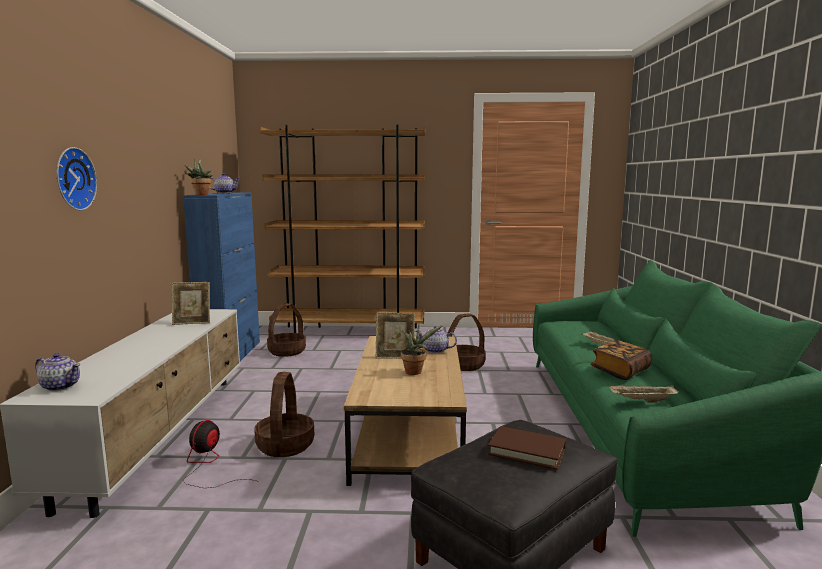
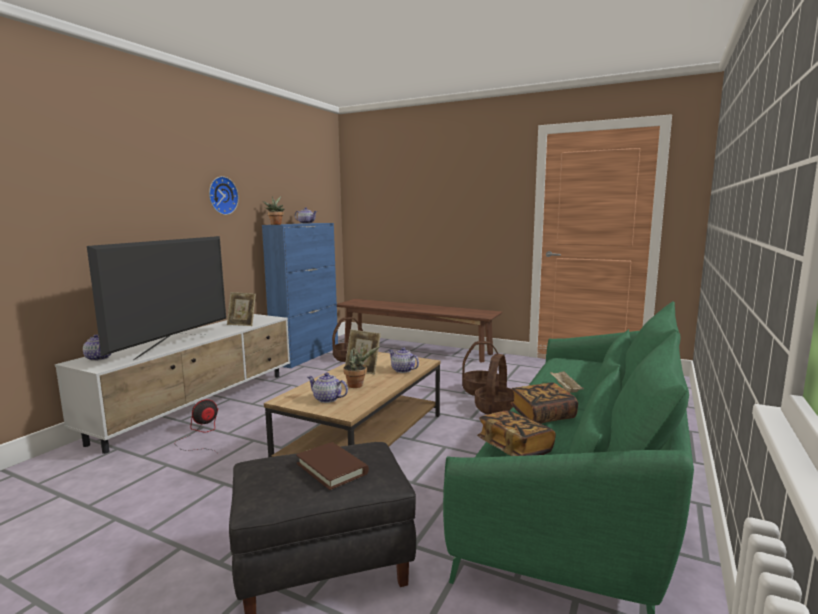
camera: 25 degrees right, 0 degrees up
wall clock [56,147,97,210] -> wall clock moved to [209,176,239,215]
basket [254,372,314,457] -> basket moved to [475,354,514,415]
brown bookcase [259,124,425,333] -> brown bench [337,299,502,362]
beige tray [609,385,679,403] -> book [477,410,556,456]
none -> television [87,236,226,360]
none -> teapot [307,373,348,403]

